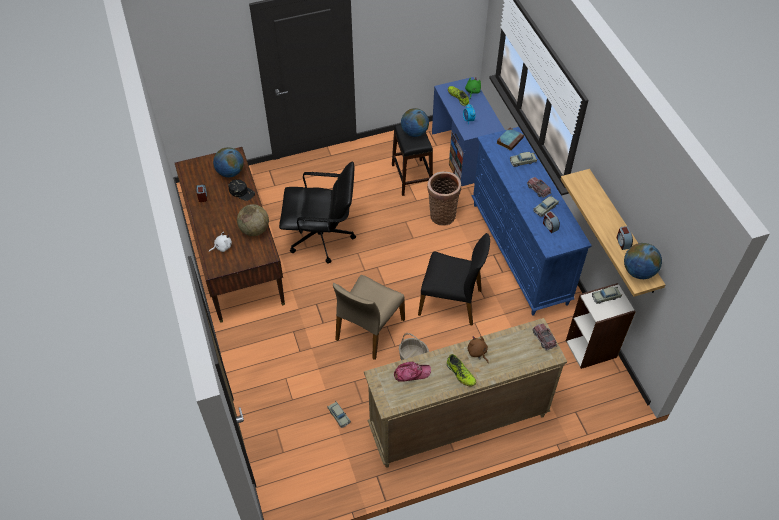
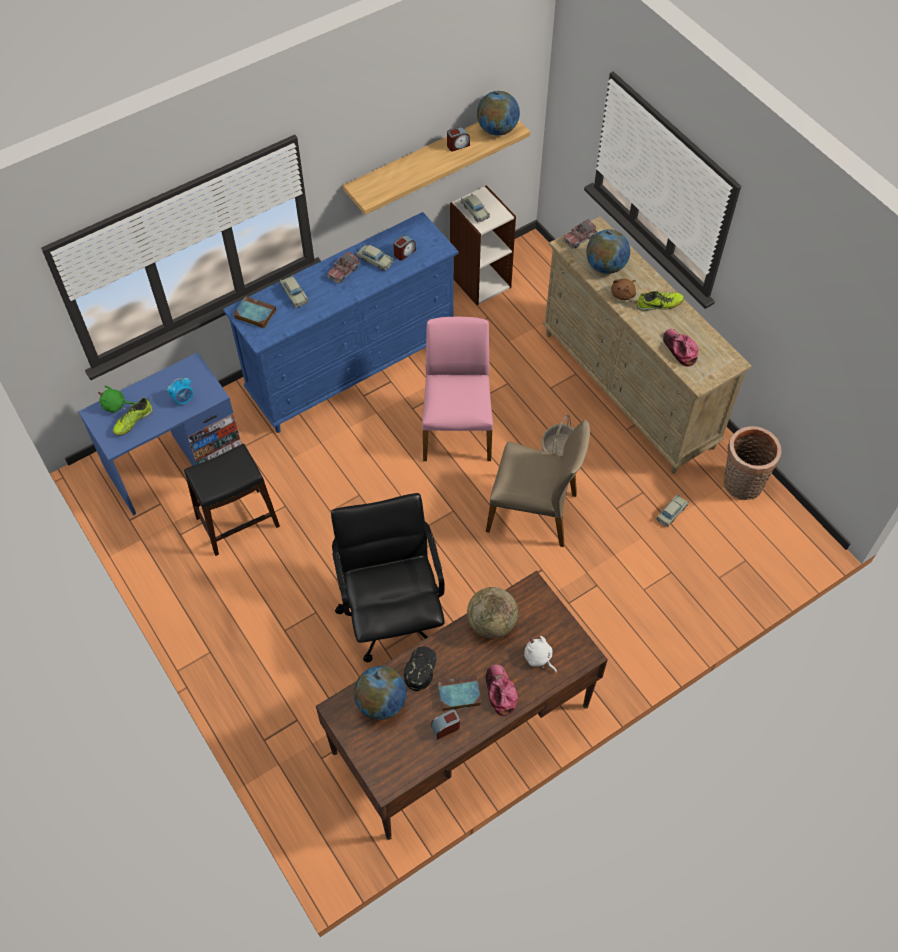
camera: 105 degrees left, 5 degrees up
globe [401,108,429,137] -> globe moved to [586,230,630,274]
black chair [418,233,490,326] -> pink chair [422,317,493,461]
basket [427,172,461,226] -> basket moved to [724,426,782,500]
shoe [446,354,476,387] -> shoe turned 45 degrees clockwise [637,291,684,311]
none -> book [438,675,481,711]
none -> cap [486,664,518,717]

